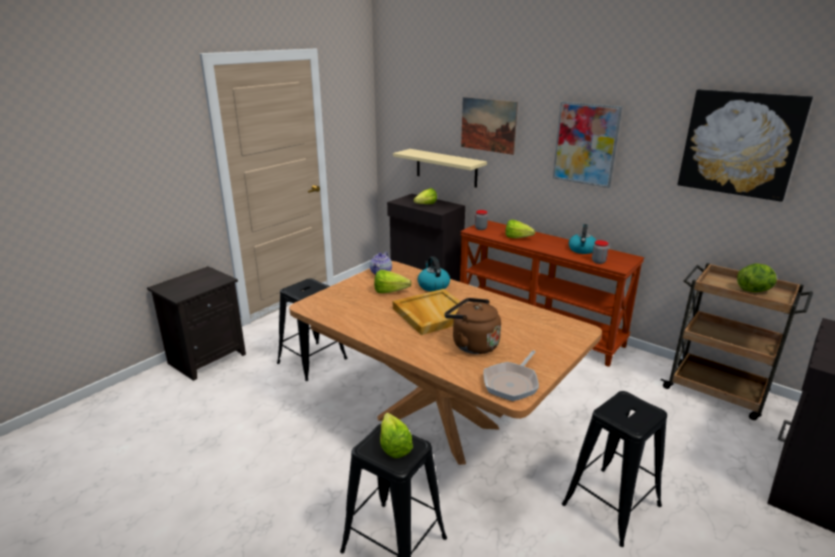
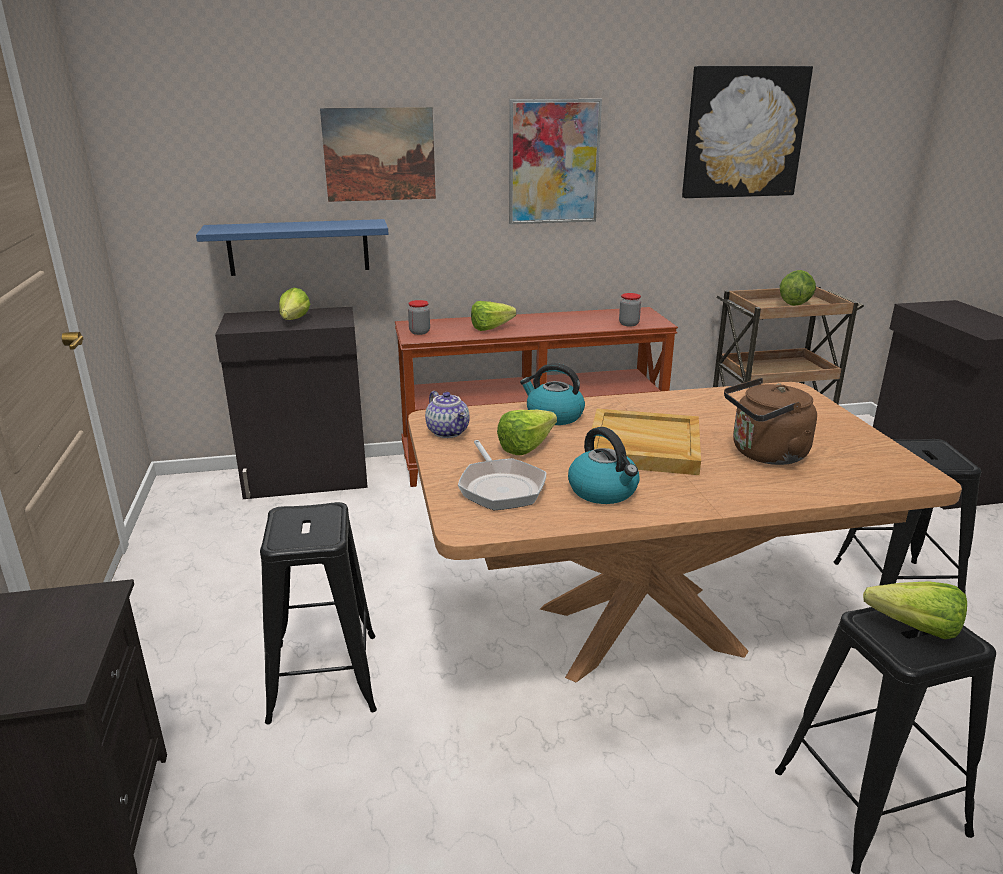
camera: 50 degrees left, 0 degrees up
beige shelf [393,149,487,188] -> blue shelf [196,219,388,276]
frying pan [483,350,539,401] -> frying pan moved to [458,440,546,510]
kettle [569,224,596,254] -> kettle moved to [568,427,640,504]

